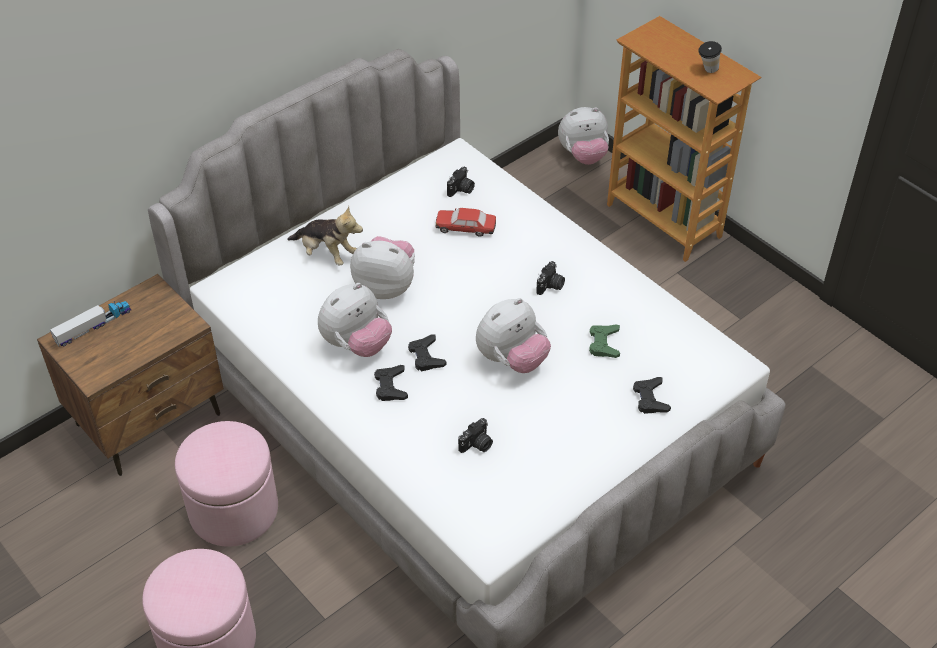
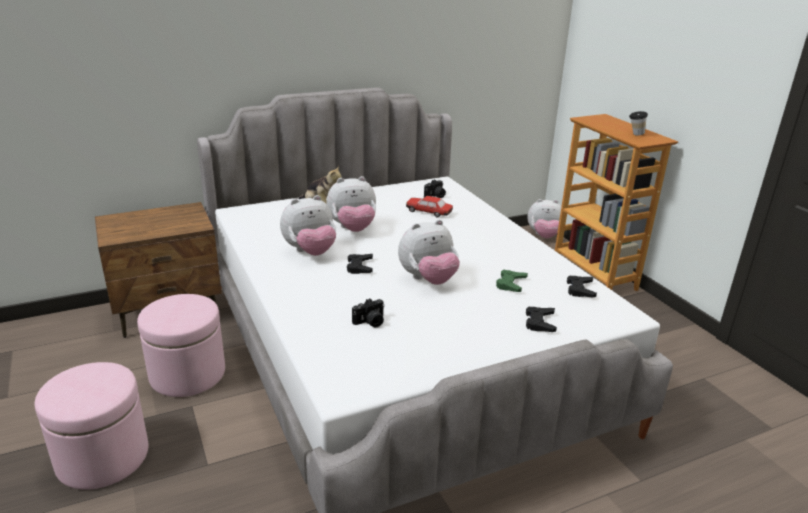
camera: 15 degrees right, 20 degrees down
toy truck [50,301,131,347] -> none
plush toy [350,236,415,299] -> plush toy turned 135 degrees clockwise [327,176,376,232]
black game controller [374,365,408,401] -> black game controller moved to [567,275,597,297]
camera [536,261,565,295] -> none

